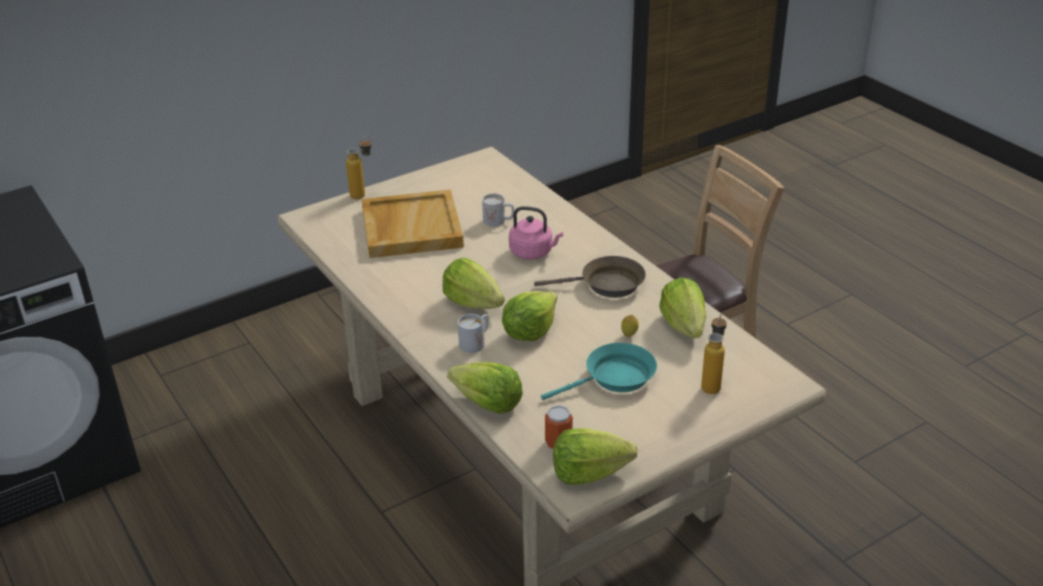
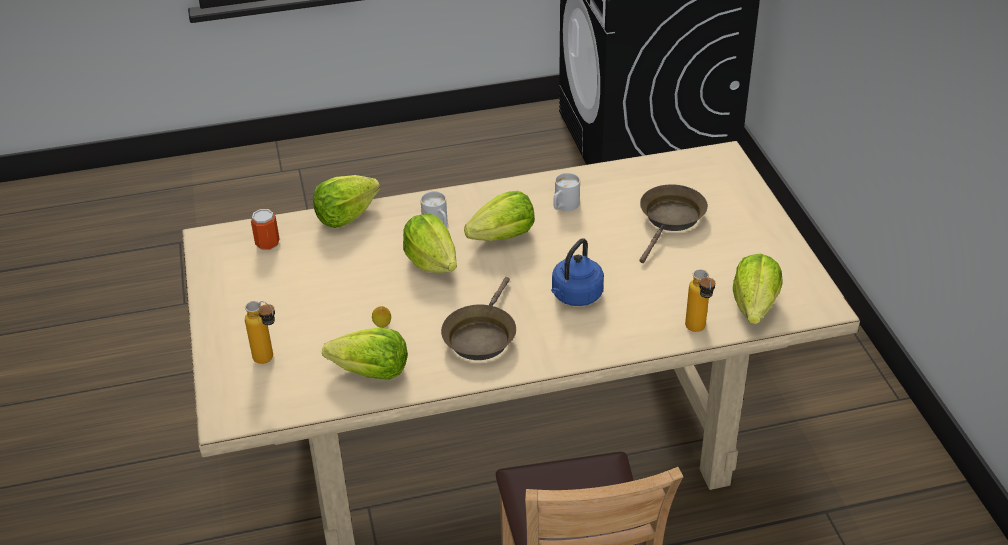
camera: 110 degrees right, 5 degrees up
bottle [346,137,372,199] -> bottle moved to [685,270,715,332]
beige tray [362,190,464,258] -> brown frying pan [640,184,708,263]
white mug [482,193,514,227] -> white mug moved to [553,173,580,211]
pink kettle [509,206,563,260] -> blue kettle [551,238,604,306]
turquoise frying pan [541,343,657,400] -> none
lettuce [553,428,638,485] -> lettuce moved to [733,254,783,324]

